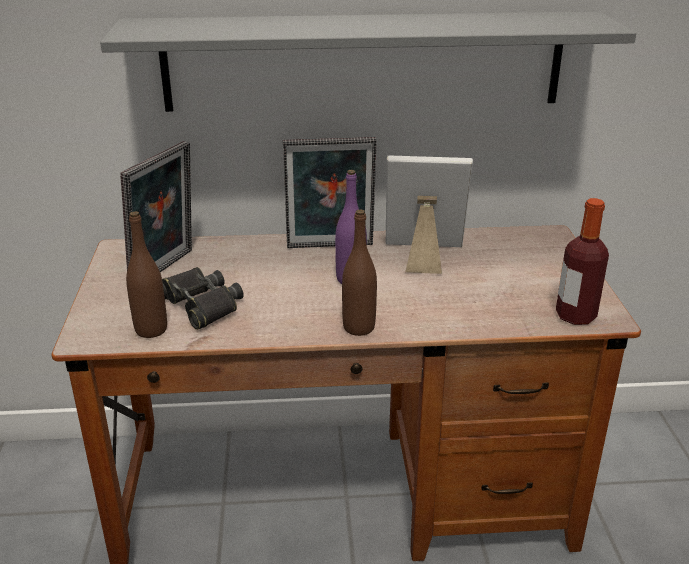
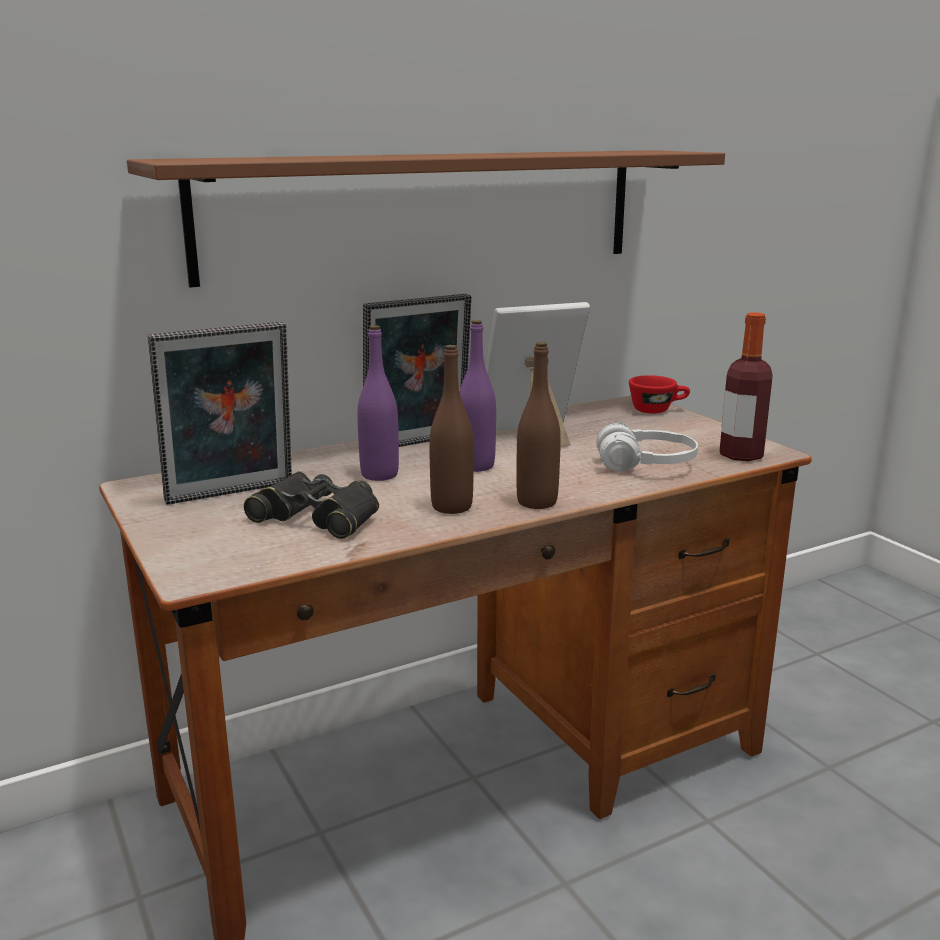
camera: 25 degrees left, 10 degrees down
grey shelf [100,11,636,112] -> brown shelf [127,150,725,287]
picture frame [120,141,192,272] -> picture frame turned 60 degrees clockwise [148,322,292,505]
brown bottle [126,211,167,338] -> brown bottle moved to [429,345,474,514]
none -> purple bottle [357,325,399,481]
none -> white headphones [596,422,698,472]
none -> red cup [629,375,690,413]

